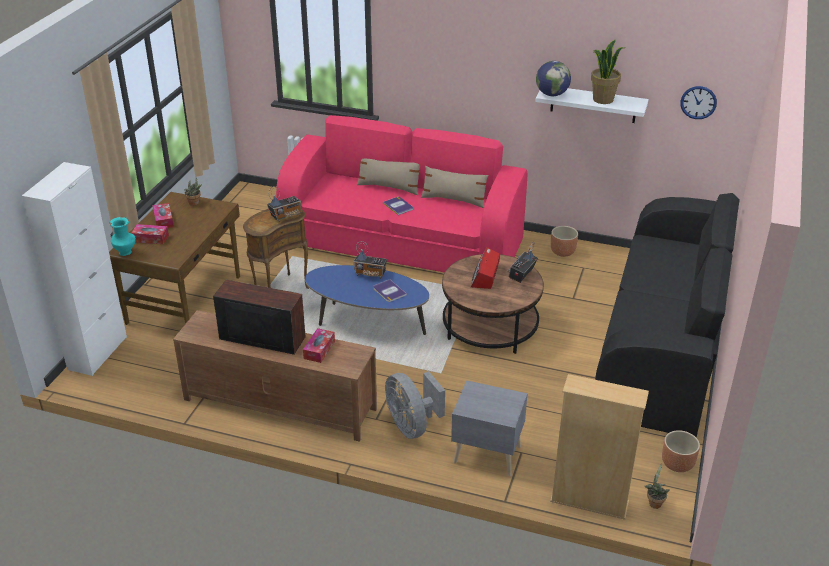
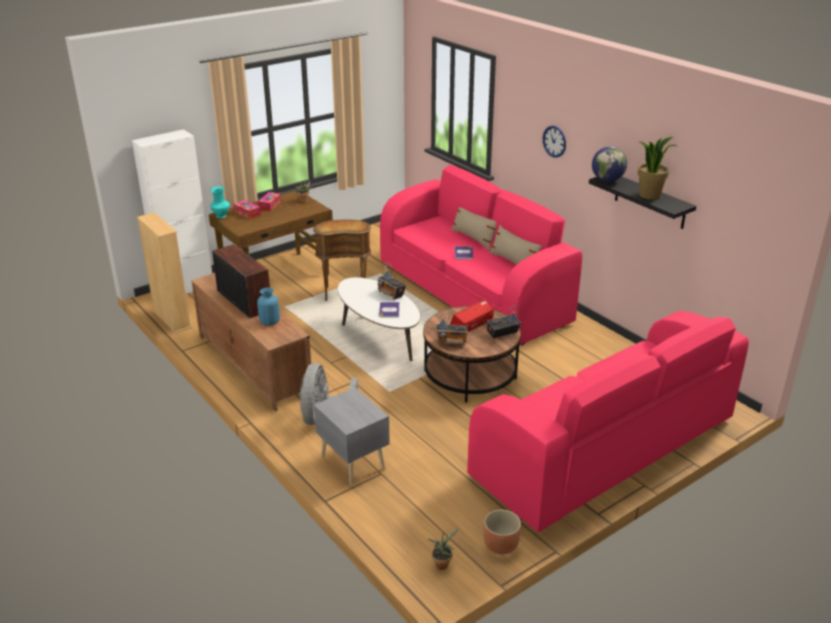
camera: 35 degrees right, 5 degrees down
radio [267,186,302,222] -> radio moved to [436,309,468,345]
tissue box [303,328,335,363] -> blue vase [257,288,280,325]
blue coffee table [305,265,429,335] -> white coffee table [338,277,420,361]
white shelf [535,88,649,123] -> black shelf [589,177,696,229]
beige bookcase [550,374,649,520] -> beige bookcase moved to [137,212,192,333]
brown planter [551,226,578,257] -> none
black sofa [595,193,740,438] -> pink sofa [467,311,749,532]
wall clock [680,86,717,119] -> wall clock moved to [543,126,566,158]

